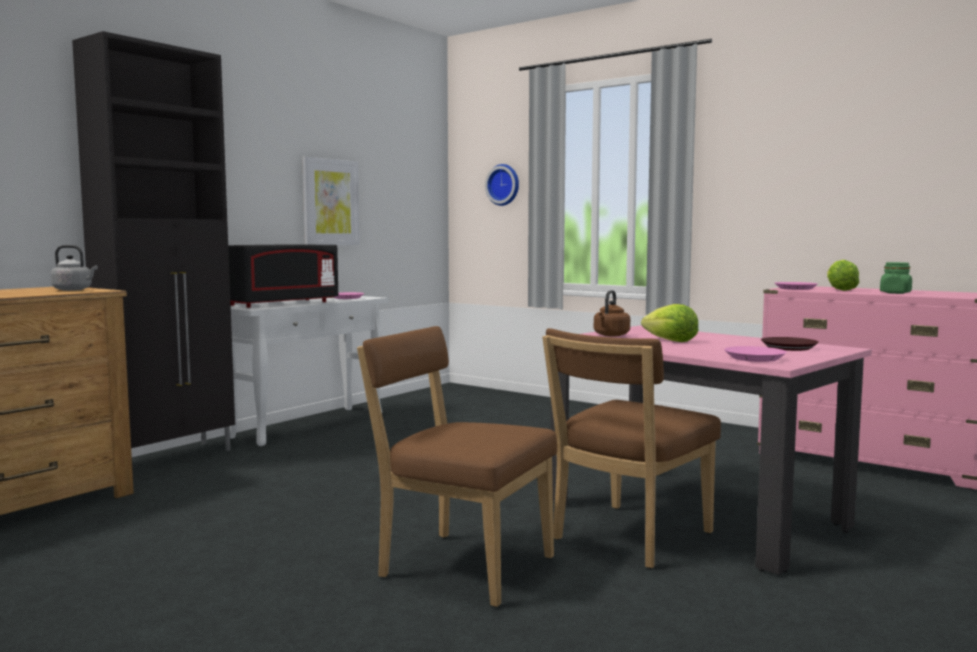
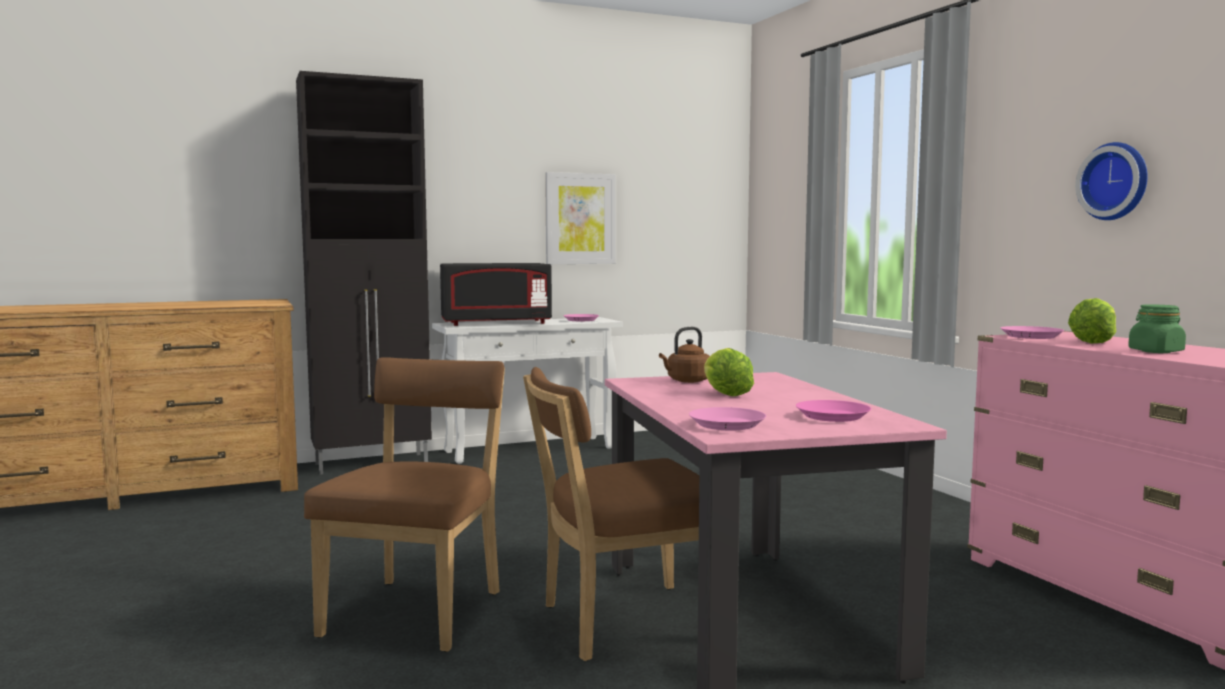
camera: 30 degrees right, 0 degrees up
grey kettle [51,245,98,291] -> none
brown chair [357,326,557,607] -> brown chair turned 45 degrees clockwise [304,357,505,652]
wall clock [485,164,519,206] -> wall clock moved to [1075,142,1148,220]
brown plate [761,337,819,351] -> pink plate [796,400,871,422]

